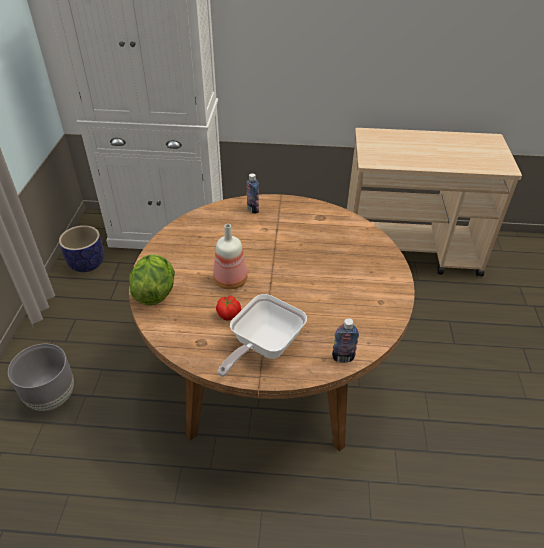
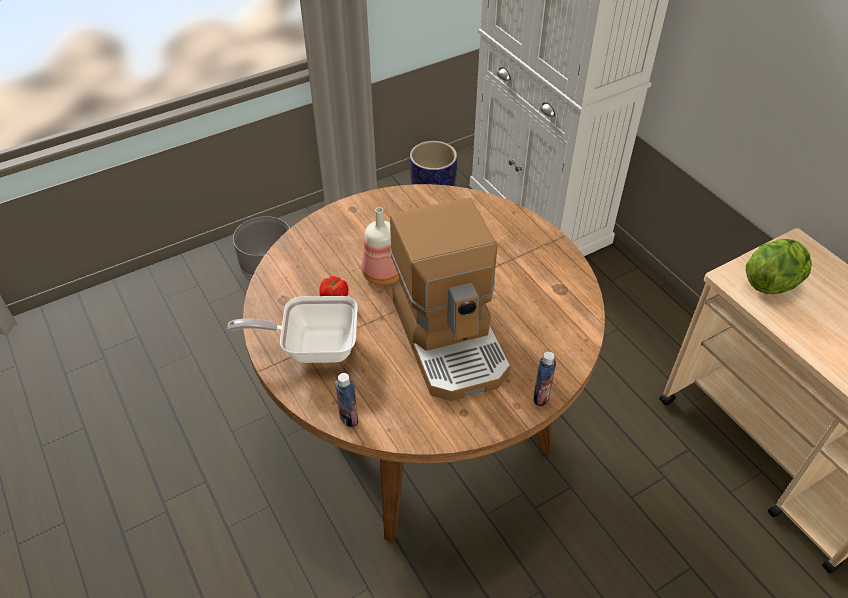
camera: 55 degrees right, 5 degrees up
lettuce [129,254,175,306] -> lettuce moved to [745,239,812,294]
bottle [246,173,259,214] -> bottle moved to [533,351,556,406]
none -> coffee machine [390,198,510,401]

